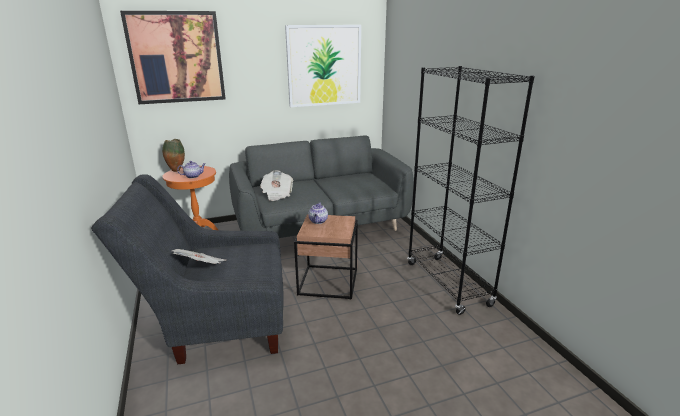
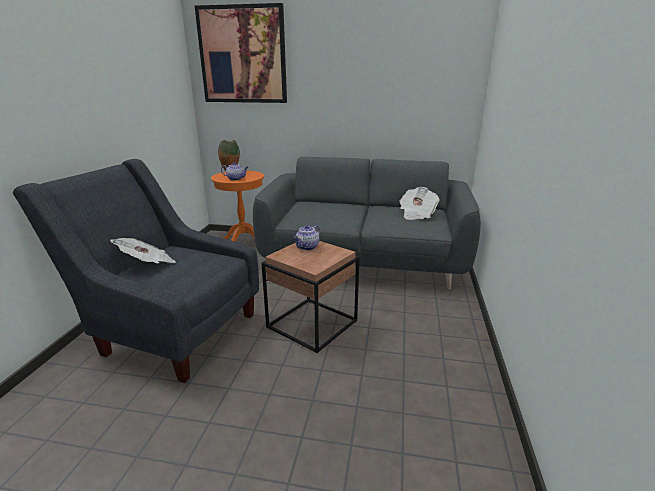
camera: 30 degrees right, 0 degrees up
newspaper [260,171,293,201] -> newspaper moved to [400,187,440,220]
picture [285,25,361,107] -> none
black bookcase [407,66,535,315] -> none

